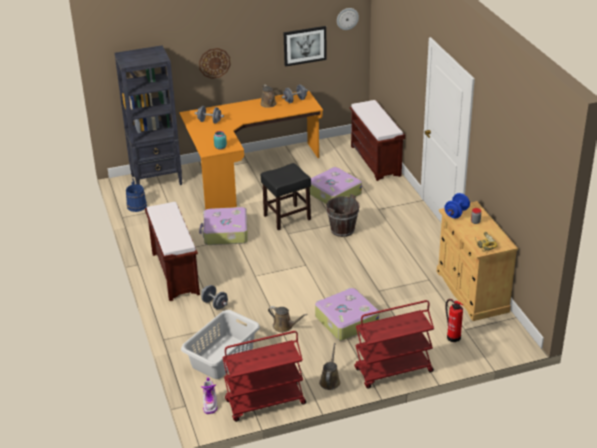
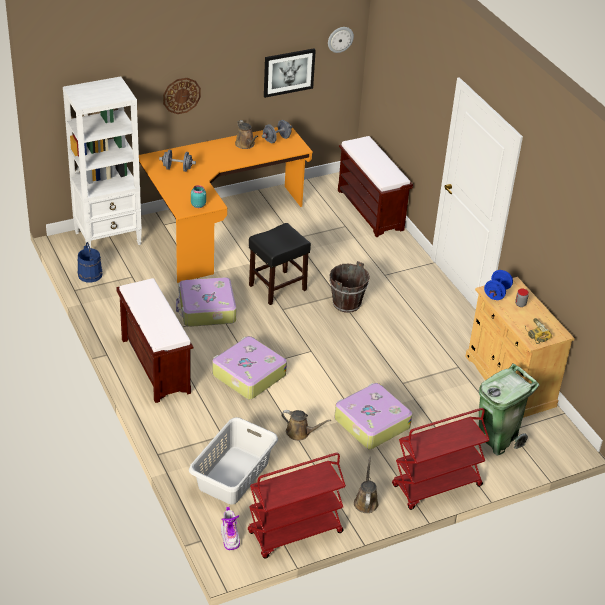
camera: 10 degrees left, 5 degrees up
black bookcase [114,45,182,185] -> white bookcase [63,76,142,248]
grey dumbbell [201,285,228,310] -> none
suitcase [310,167,362,204] -> suitcase moved to [212,336,287,399]
fire extinguisher [445,299,463,342] -> green trash can [479,363,539,455]

